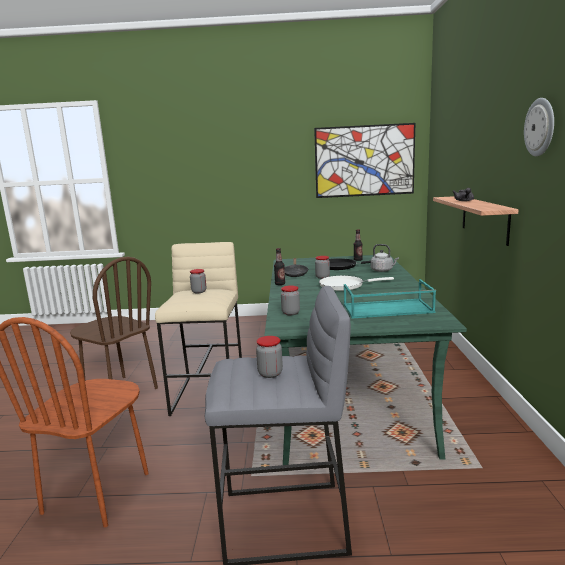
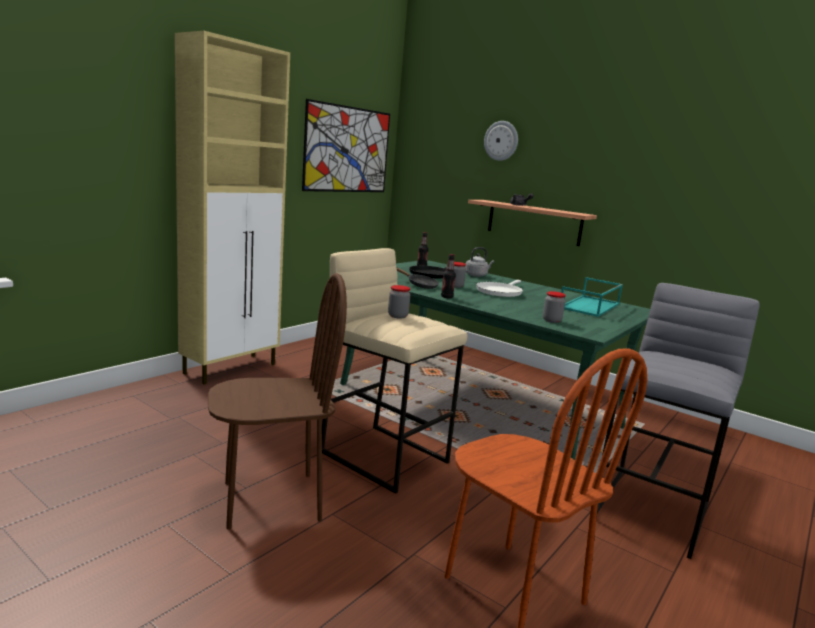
camera: 55 degrees left, 0 degrees up
jar [256,336,283,378] -> none
wall clock [524,98,554,156] -> wall clock moved to [484,121,518,161]
none -> beige cabinet [175,31,290,384]

